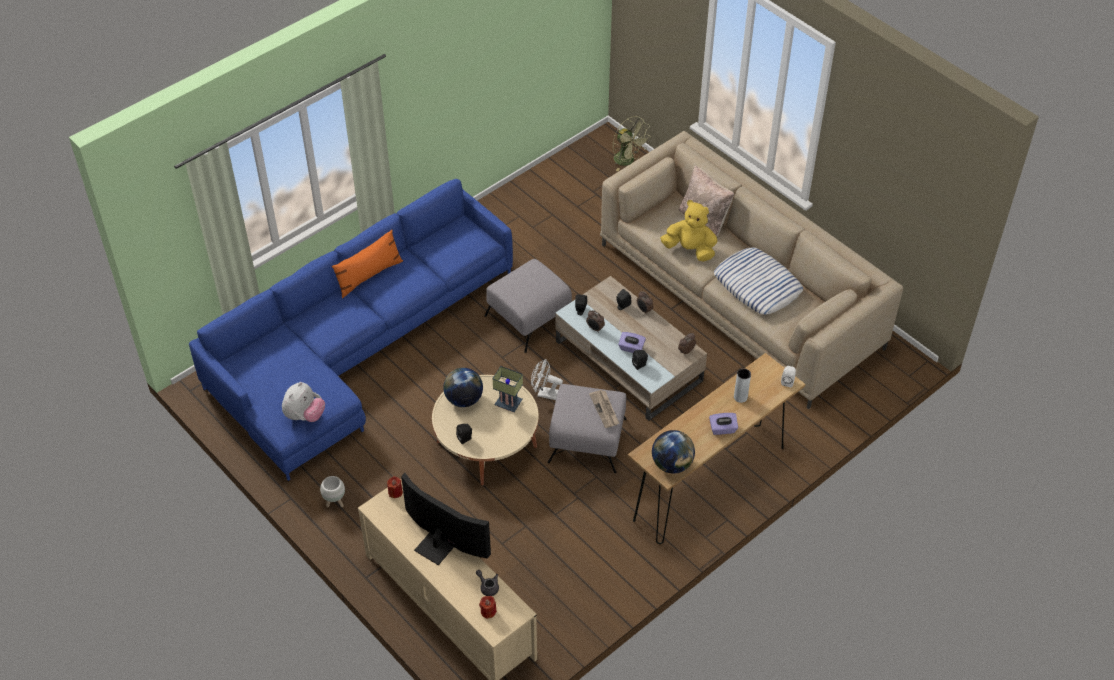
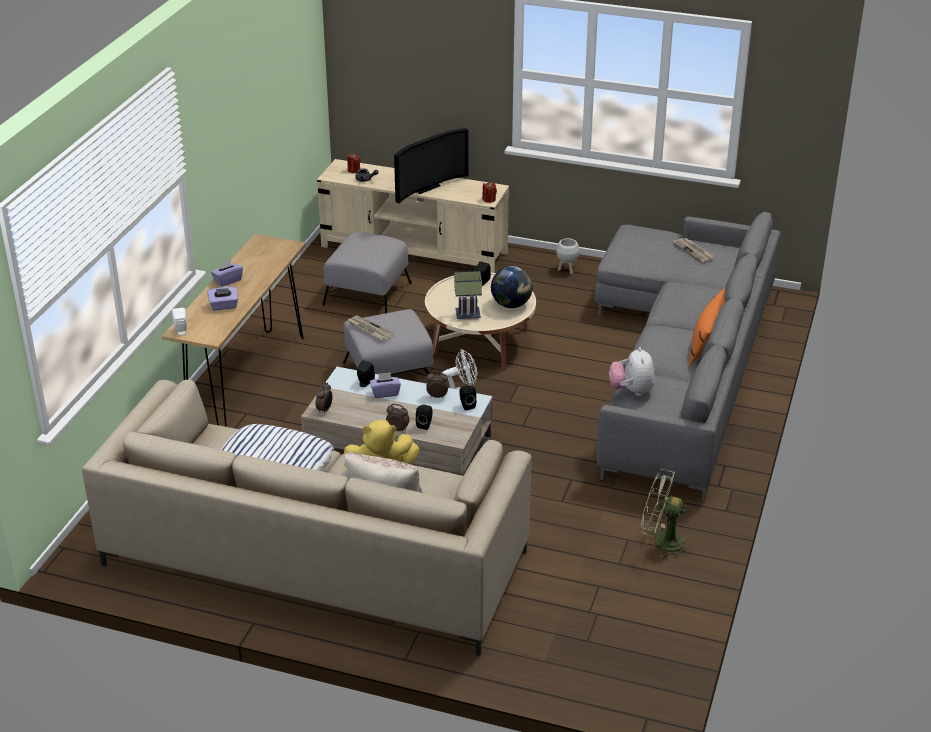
camera: 150 degrees right, 15 degrees down
blue sofa [189,179,513,481] -> grey sofa [594,212,781,502]
plush toy [282,382,325,422] -> plush toy moved to [609,347,655,396]
television [401,473,491,565] -> television turned 45 degrees counterclockwise [394,128,469,204]
grey ottoman [485,259,572,353] -> grey ottoman moved to [322,232,412,313]
green fan [613,116,651,171] -> green fan moved to [641,469,692,559]
globe [652,430,695,473] -> none
grey vase [734,368,751,403] -> purple tissue box [207,287,238,310]
none -> newspaper [673,238,714,263]

